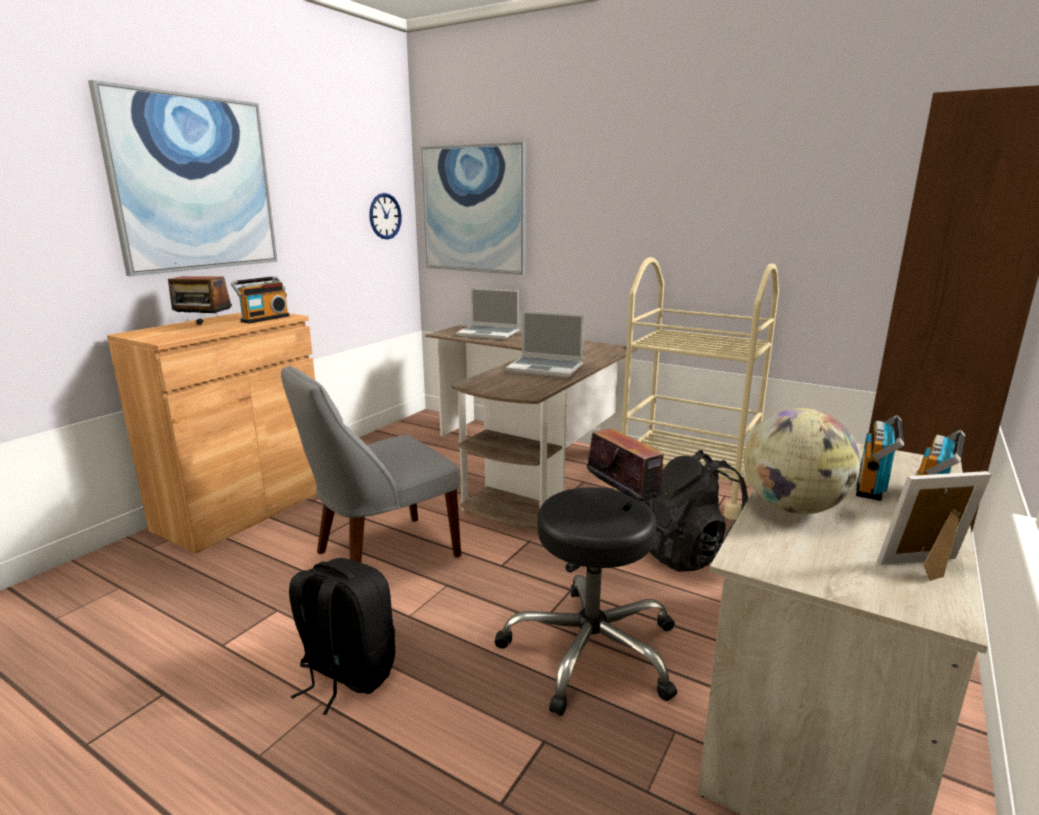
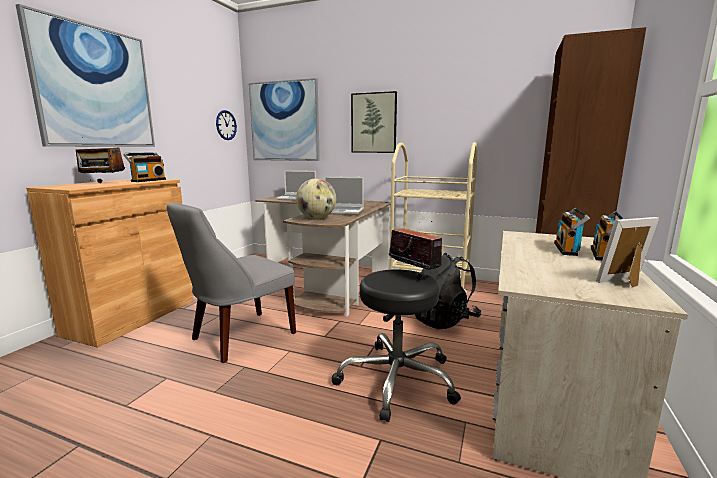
camera: 10 degrees left, 5 degrees down
black backpack [289,558,395,715] -> none
globe [744,408,860,514] -> globe moved to [296,179,336,219]
none -> picture [351,91,397,153]

